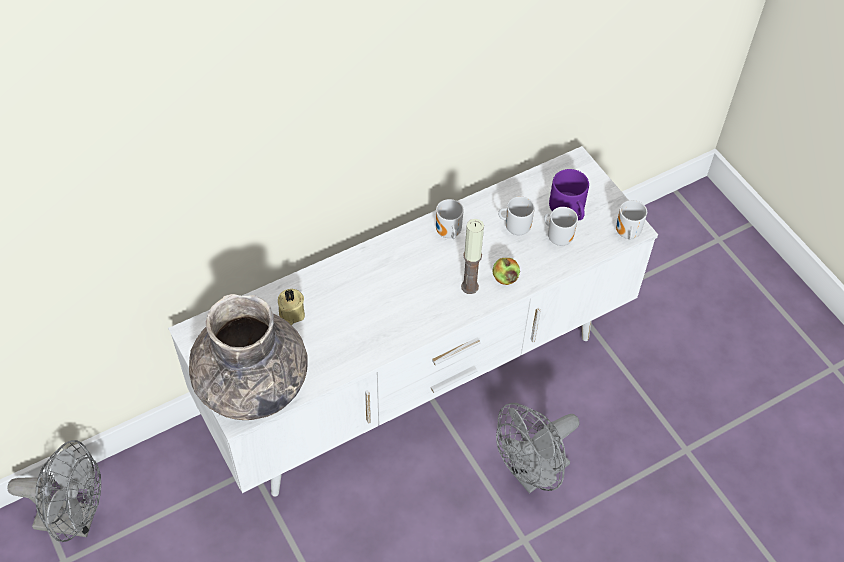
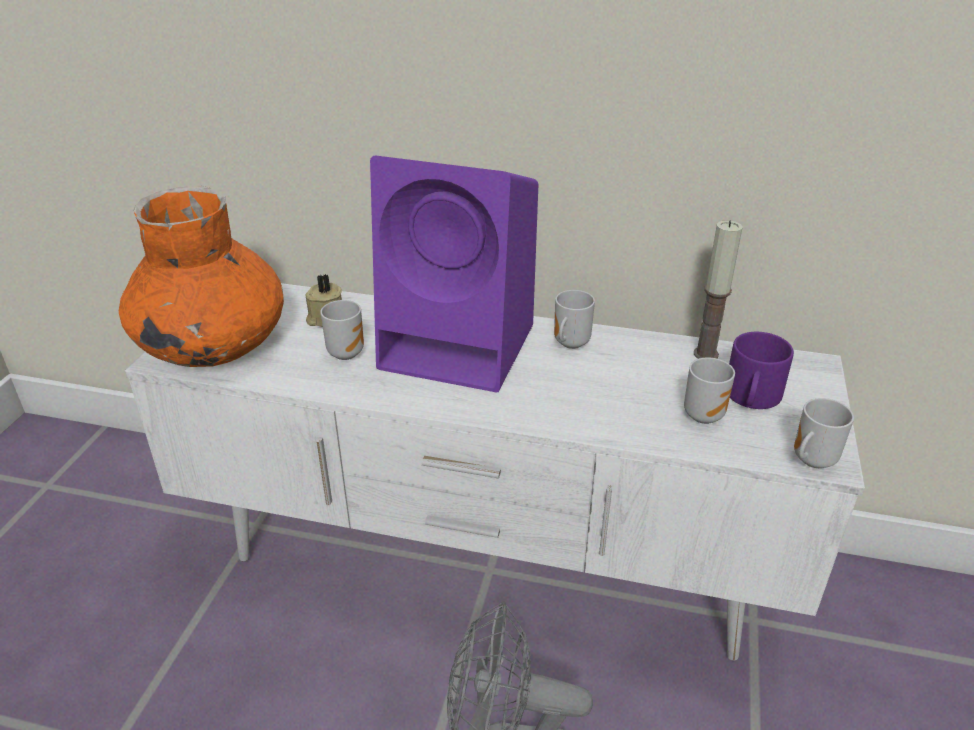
camera: 45 degrees right, 20 degrees down
grey fan [7,440,101,542] -> none
grey vase [189,294,308,420] -> orange vase [119,186,284,367]
candle [461,219,484,294] -> candle moved to [694,220,743,359]
apple [492,258,520,285] -> none
mug [498,196,535,235] -> mug moved to [320,300,364,360]
none -> purple speaker [370,156,538,393]

